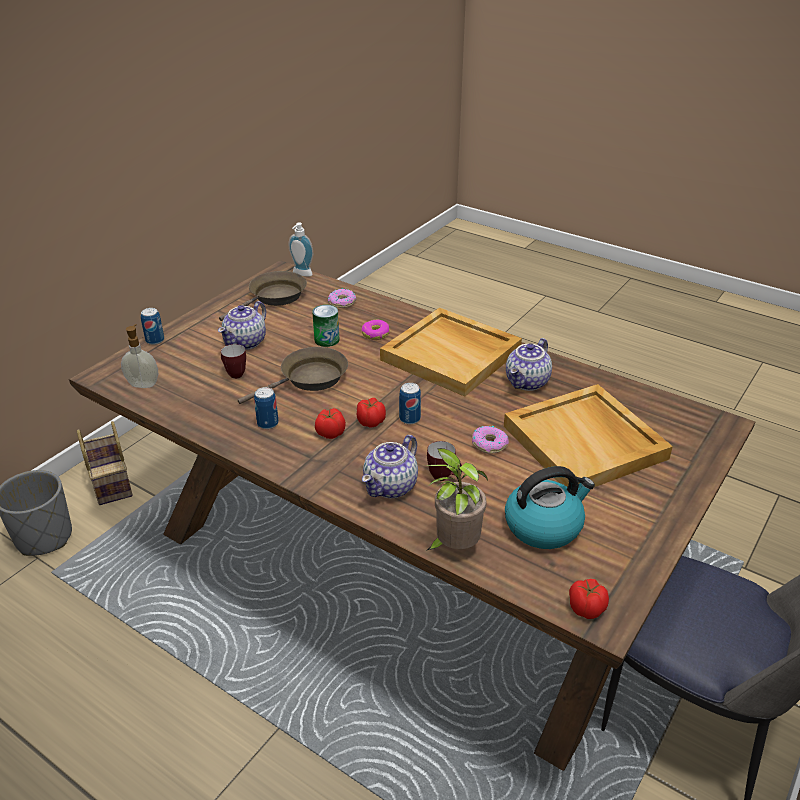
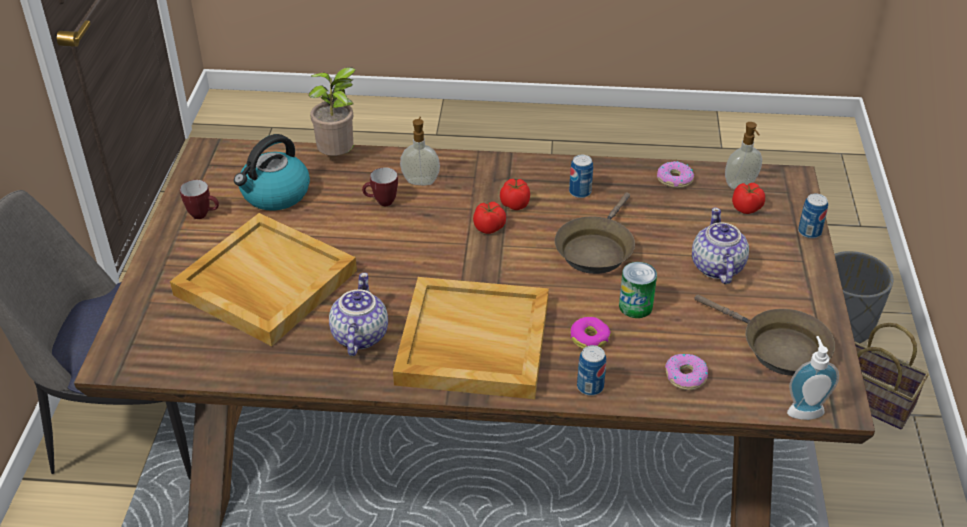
camera: 150 degrees right, 5 degrees up
brown frying pan [219,271,307,321] -> brown frying pan turned 60 degrees counterclockwise [694,295,835,376]
mug [221,344,246,379] -> mug moved to [180,180,219,219]
teapot [362,435,418,498] -> soap dispenser [400,117,440,185]
can [399,383,421,424] -> can moved to [577,345,606,396]
donut [472,426,509,454] -> donut moved to [657,161,694,188]
tomato [569,579,609,619] -> tomato moved to [732,183,765,214]

